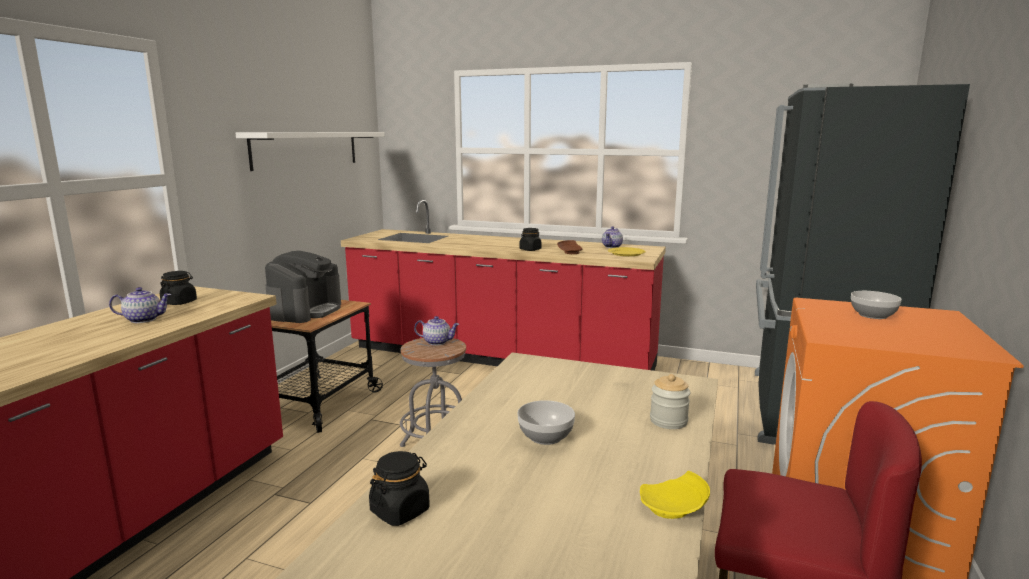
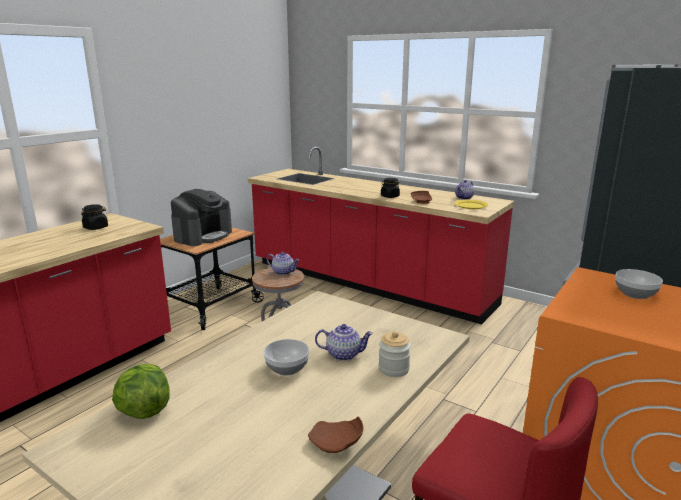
camera: 15 degrees right, 5 degrees up
teapot [109,287,171,323] -> teapot moved to [315,324,373,361]
white shelf [236,132,385,171] -> none
black jar [369,451,430,526] -> lettuce [112,364,170,419]
yellow plate [640,471,710,519] -> brown plate [308,417,363,453]

